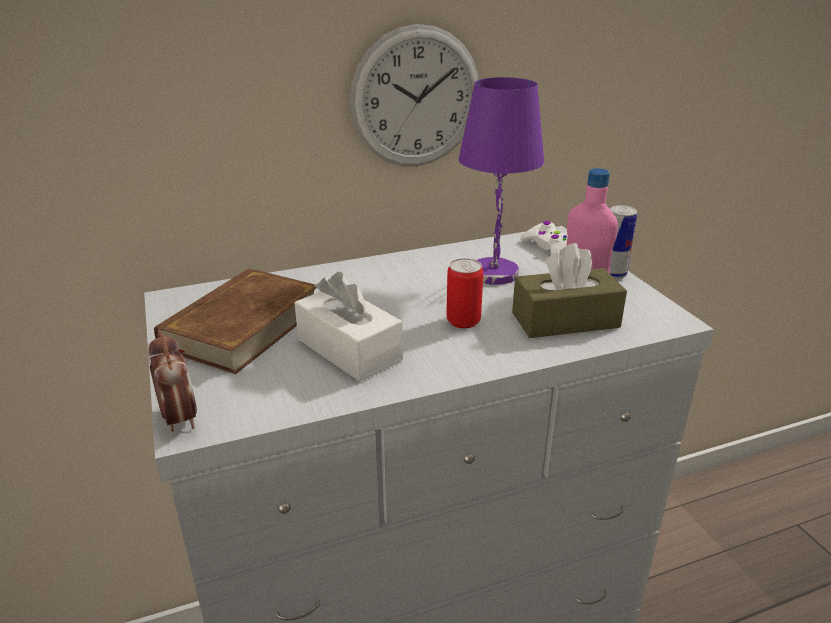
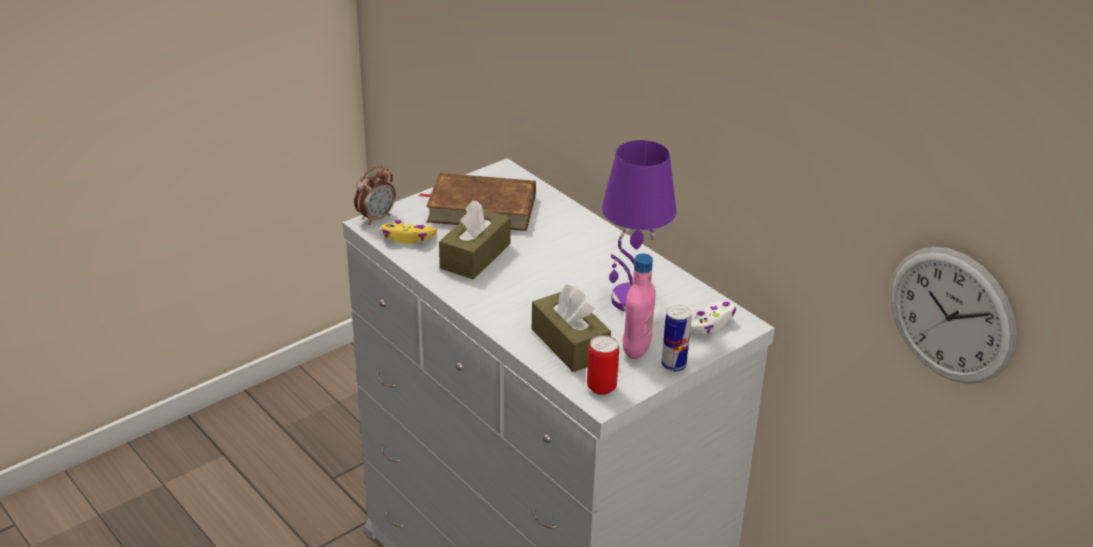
camera: 70 degrees right, 5 degrees up
white tissue box [295,272,403,382] -> brown tissue box [439,200,511,279]
wall clock [350,24,479,166] -> wall clock moved to [890,247,1017,384]
can [447,258,483,329] -> can moved to [587,335,619,395]
none -> yellow game controller [381,220,437,244]

